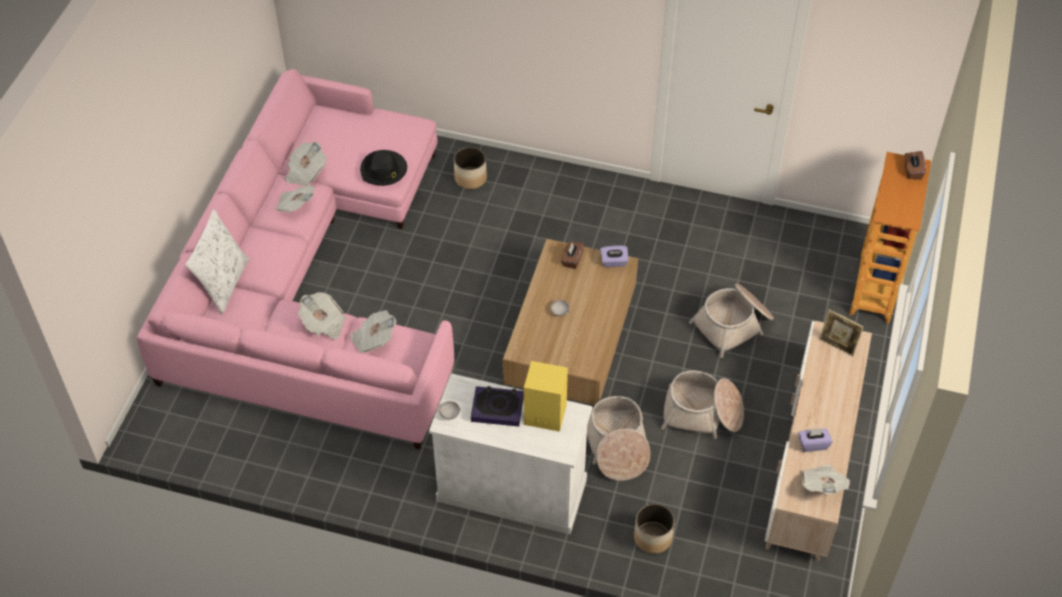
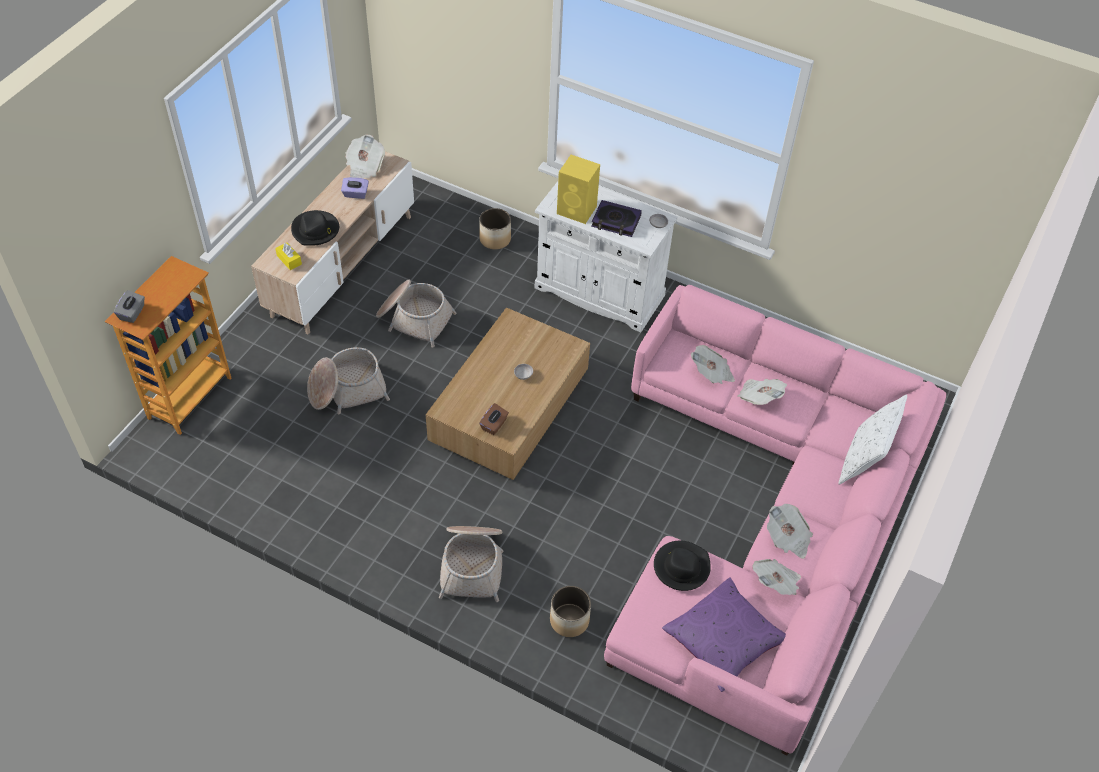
camera: 170 degrees left, 0 degrees up
basket [587,396,650,481] -> basket moved to [439,526,503,602]
purple tissue box [600,245,629,267] -> none
picture frame [819,309,864,356] -> yellow tissue box [275,242,302,270]
brown tissue box [905,151,926,179] -> grey tissue box [114,290,145,323]
none -> black hat [291,210,339,246]
none -> purple pillow [662,577,786,692]

